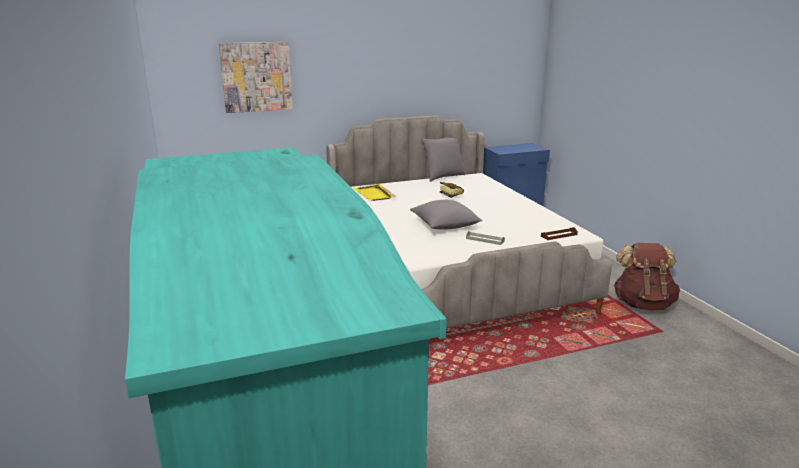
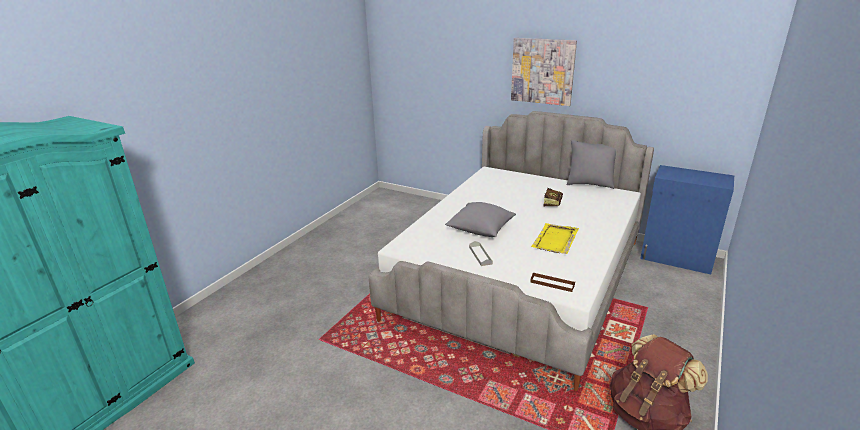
camera: 50 degrees right, 5 degrees up
picture [219,41,293,113] -> picture moved to [511,38,577,106]
yellow tray [354,184,396,201] -> yellow tray moved to [531,223,579,254]

